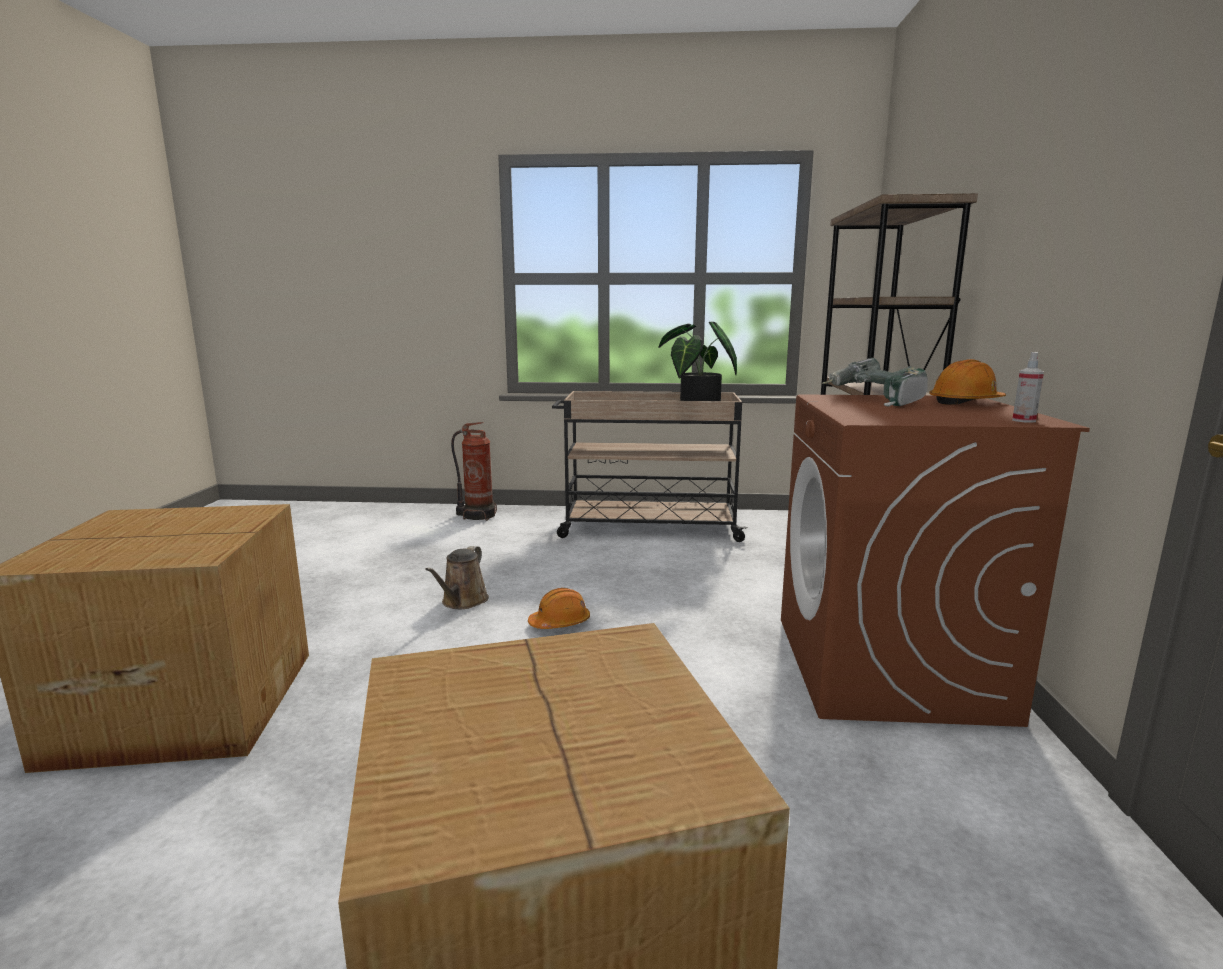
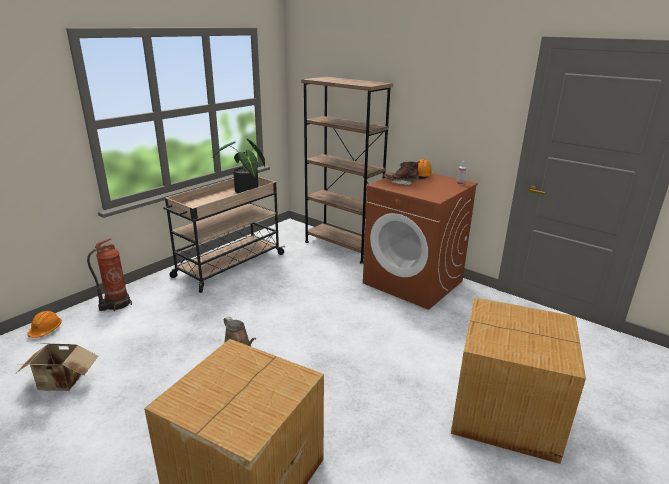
camera: 55 degrees left, 10 degrees up
orange hard hat [528,588,590,629] -> orange hard hat moved to [27,311,62,338]
power drill [822,358,928,406] -> brown boot [383,161,420,186]
none -> cardboard box [15,343,98,391]

